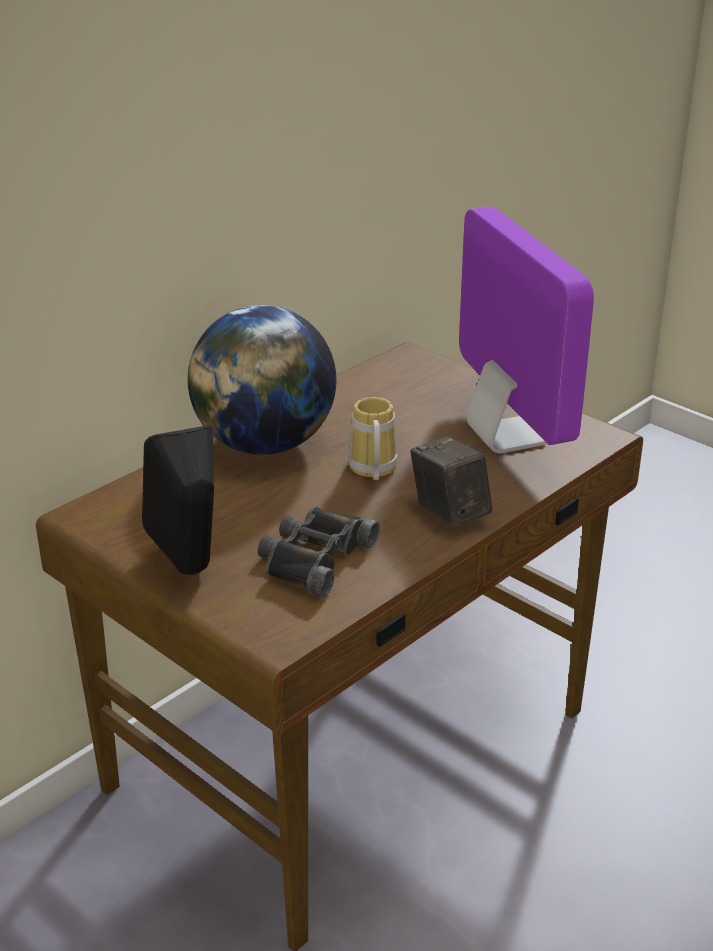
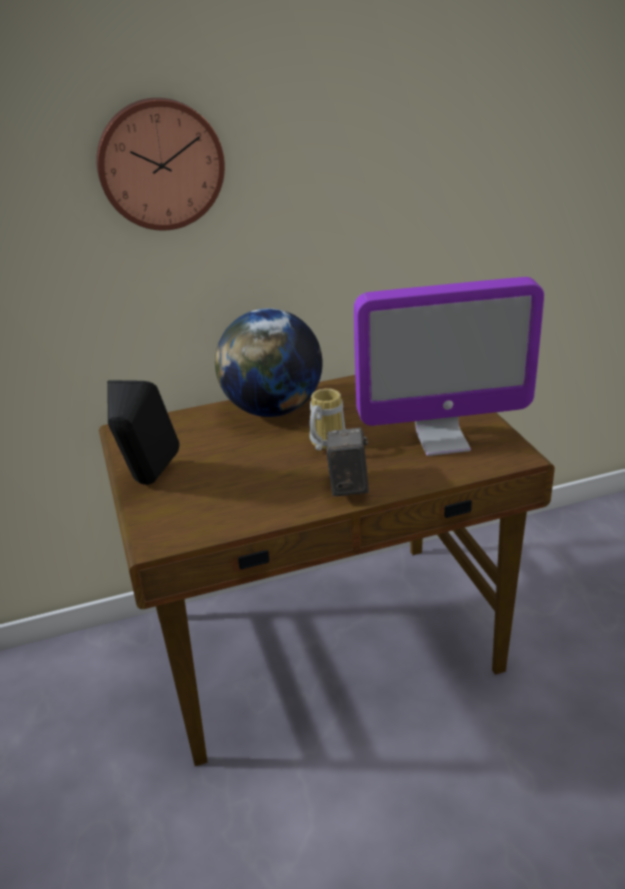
camera: 30 degrees right, 0 degrees up
black binoculars [258,506,380,597] -> none
monitor [459,206,594,453] -> monitor turned 75 degrees clockwise [354,277,544,456]
none -> wall clock [96,98,225,230]

